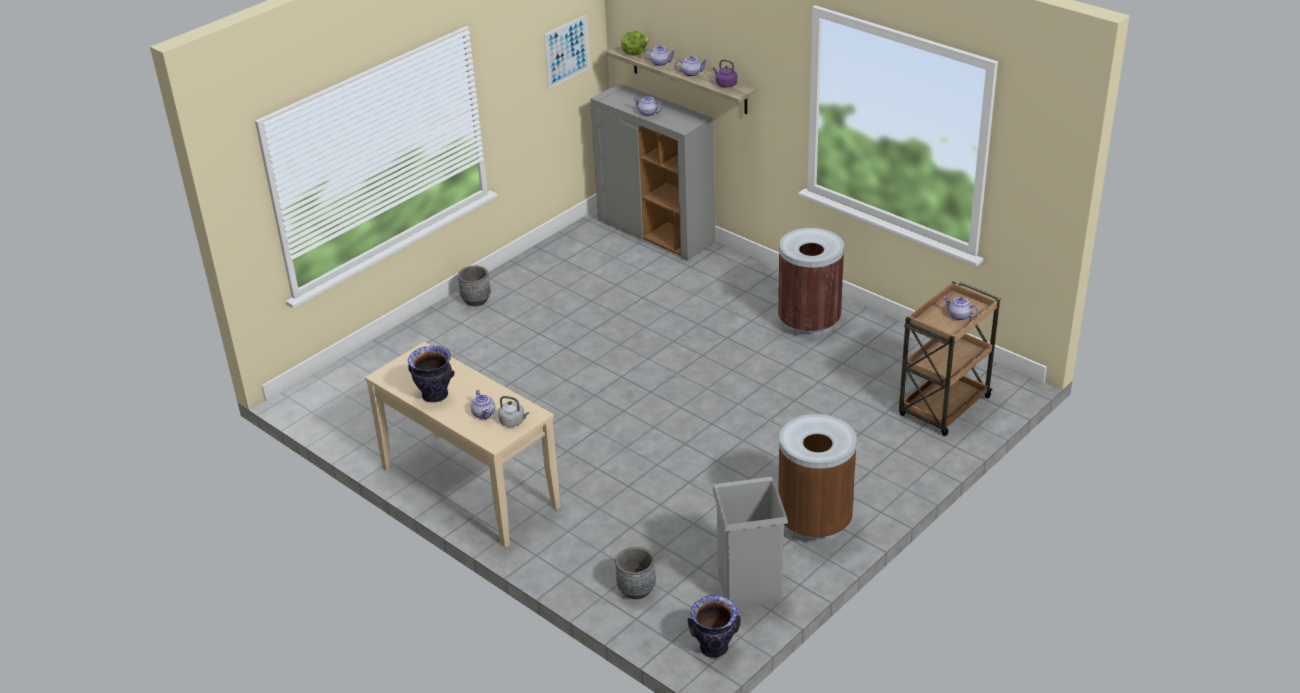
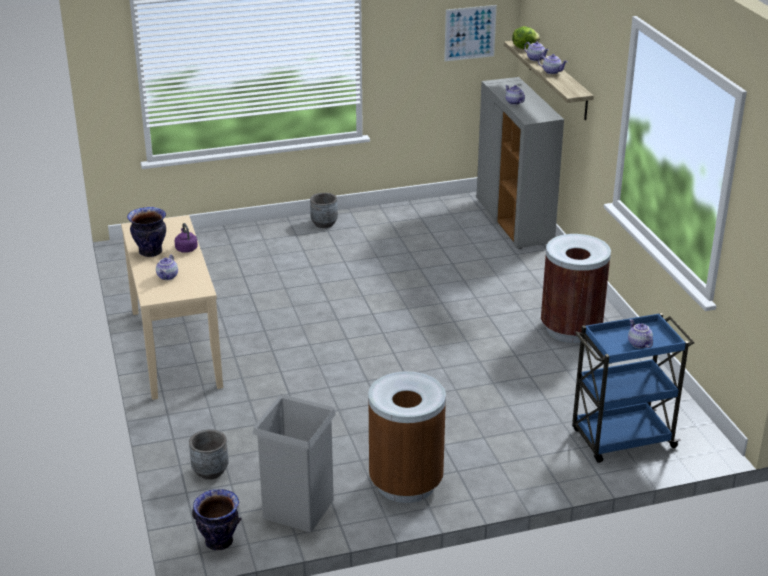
camera: 30 degrees right, 5 degrees down
grey kettle [498,396,529,427] -> none
purple kettle [713,59,737,88] -> purple kettle moved to [175,223,198,253]
brown cart [899,281,1001,436] -> blue cart [572,313,694,463]

